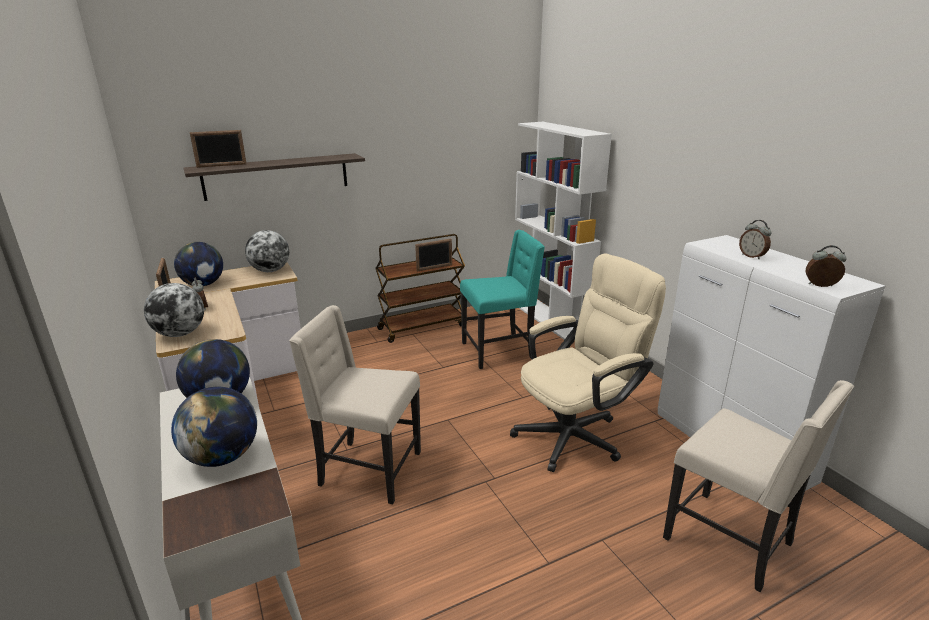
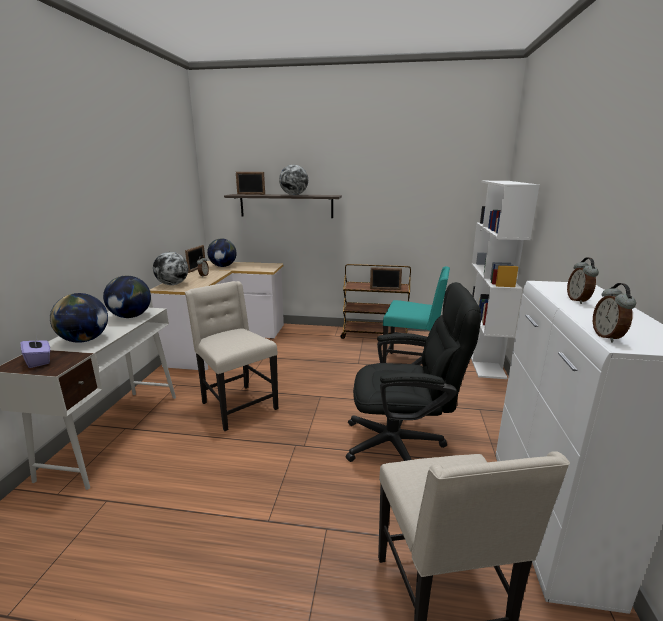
camera: 35 degrees right, 5 degrees down
globe [245,230,289,272] -> globe moved to [279,165,308,195]
beige office chair [510,254,666,472] -> black office chair [346,282,481,462]
alarm clock [806,245,847,287] -> alarm clock turned 135 degrees counterclockwise [593,283,636,342]
none -> purple tissue box [21,336,50,368]

